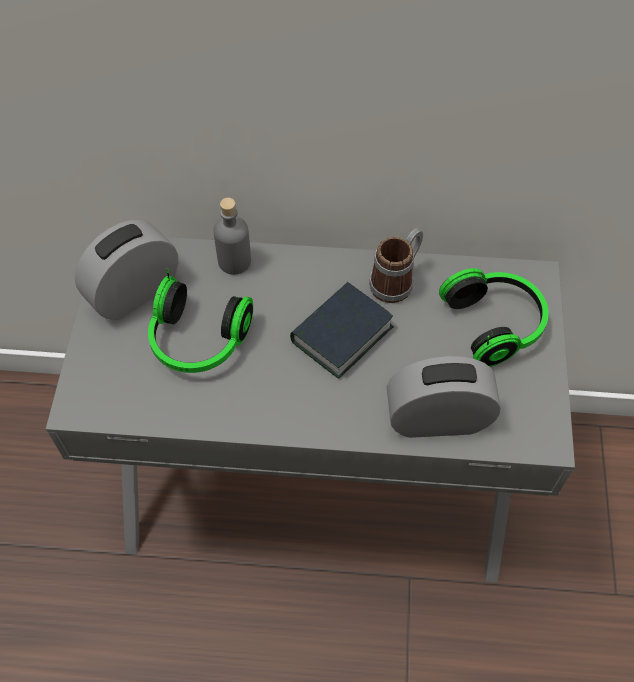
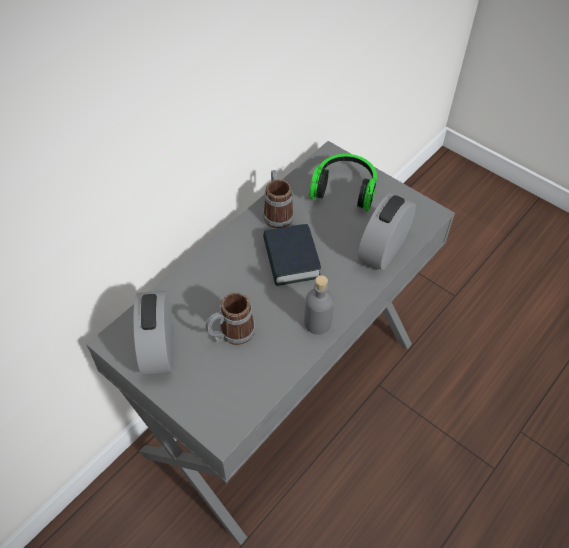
camera: 55 degrees left, 5 degrees down
headphones [148,269,253,373] -> mug [205,293,255,345]
grey bottle [213,198,251,275] -> grey bottle moved to [304,275,334,335]

